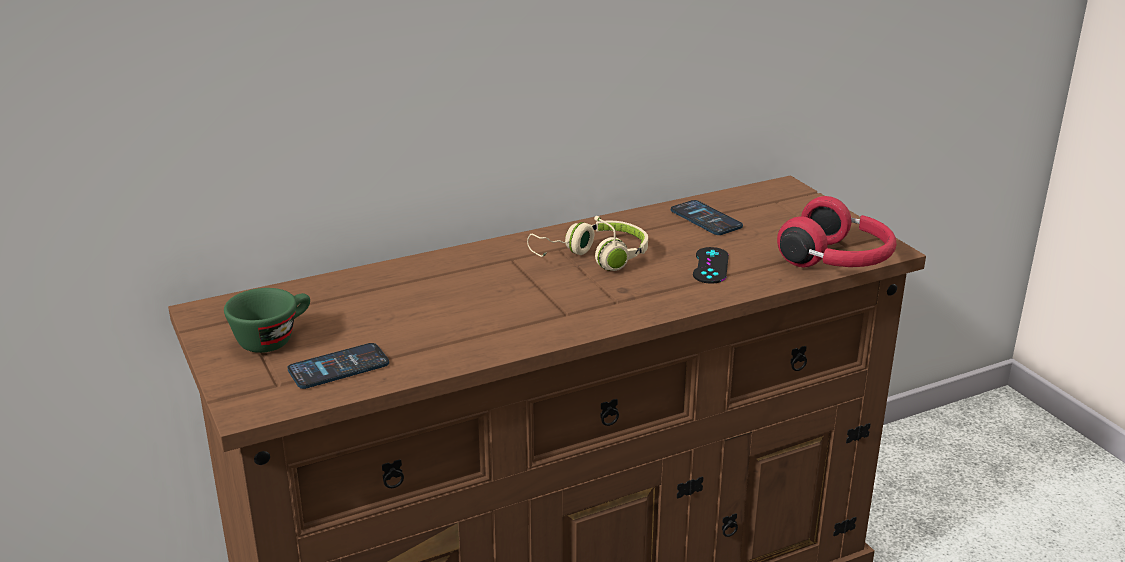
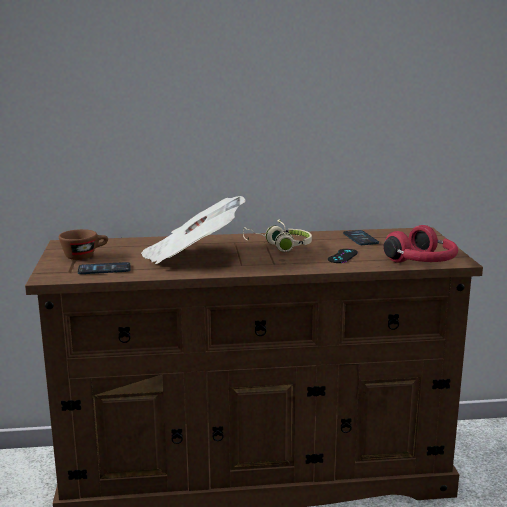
camera: 20 degrees right, 10 degrees down
green cup [224,288,310,353] -> brown cup [59,229,108,260]
none -> newspaper [141,196,246,264]

